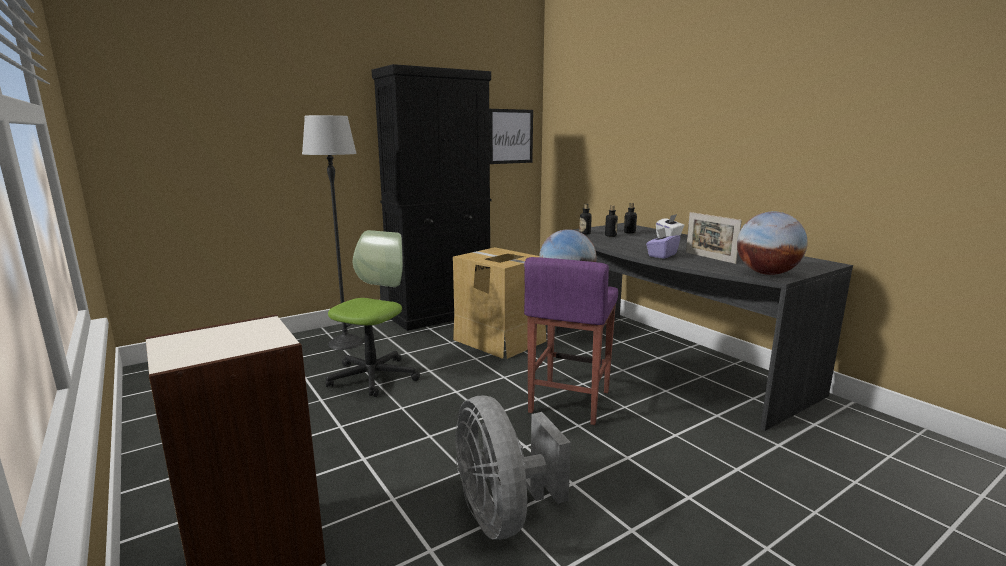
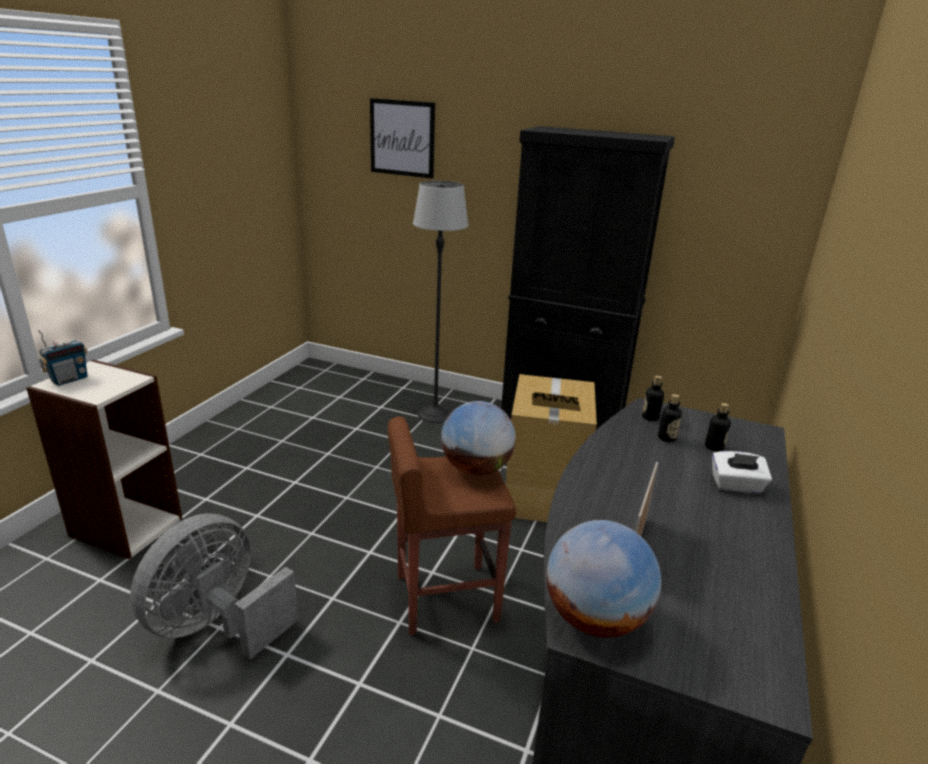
camera: 55 degrees right, 10 degrees up
office chair [326,230,420,397] -> none
picture [489,109,533,164] -> picture moved to [370,98,435,179]
purple stool [524,257,618,425] -> brown stool [388,416,516,635]
purple tissue box [646,227,680,259] -> none
none -> radio [38,330,88,386]

